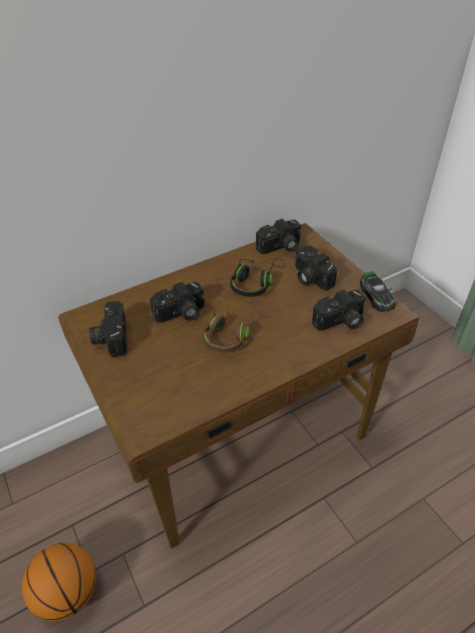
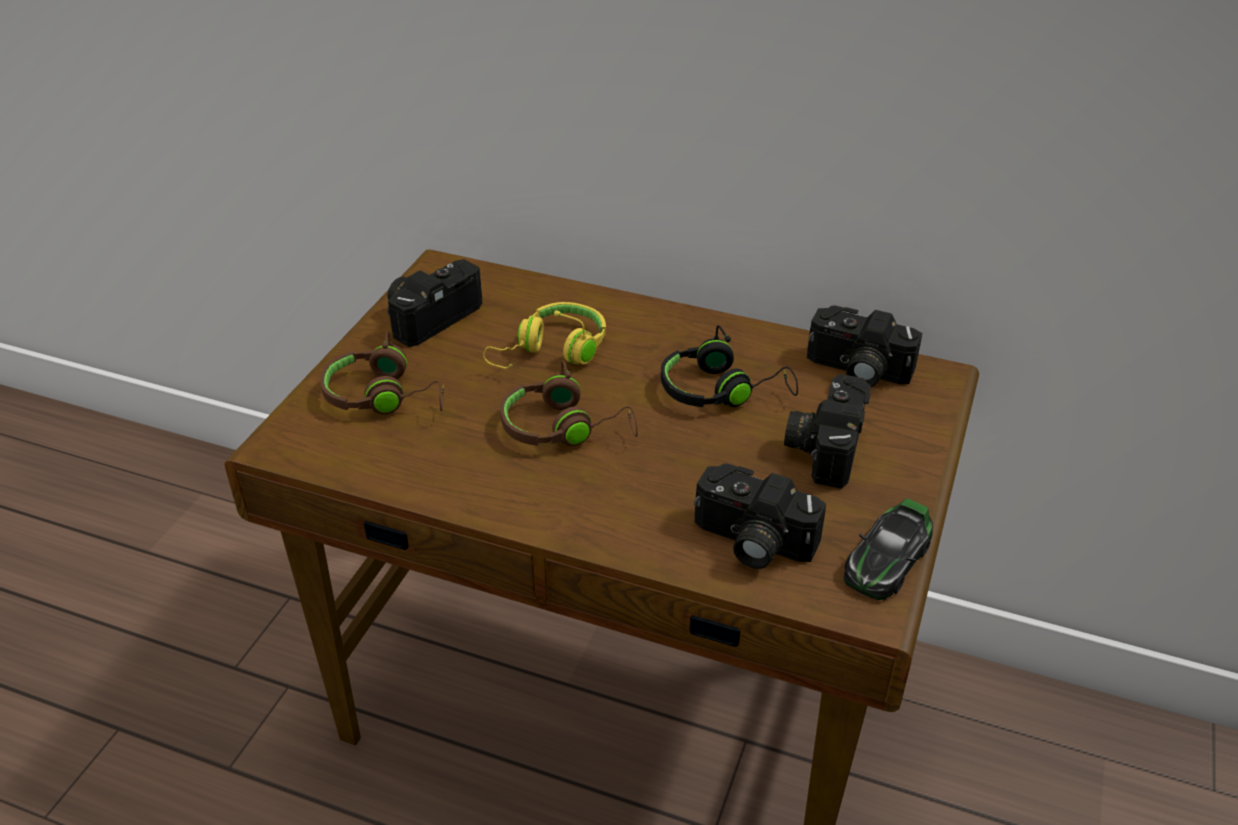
camera: 50 degrees right, 5 degrees down
basketball [22,543,96,621] -> none
camera [150,282,204,323] -> yellow headphones [483,302,606,369]
none -> brown headphones [320,331,444,414]

